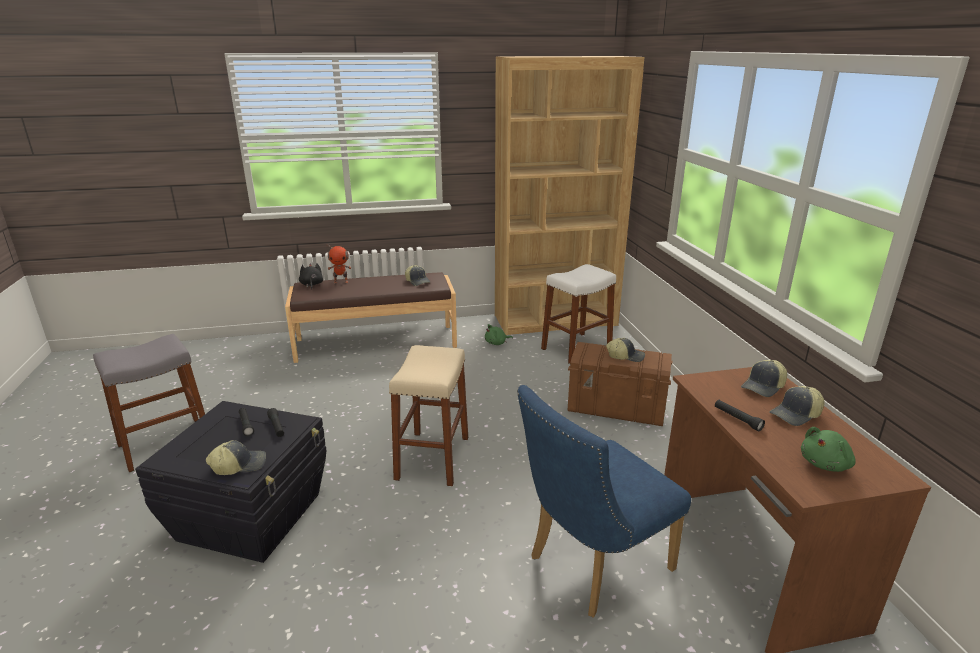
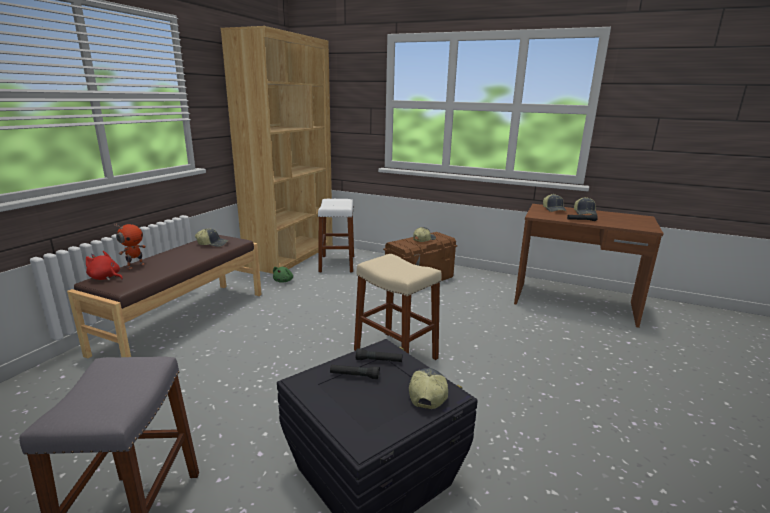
camera: 55 degrees left, 5 degrees down
black plush toy [299,263,323,290] -> red plush toy [86,251,123,281]
blue chair [517,385,691,618] -> none
green plush toy [801,427,856,472] -> none

